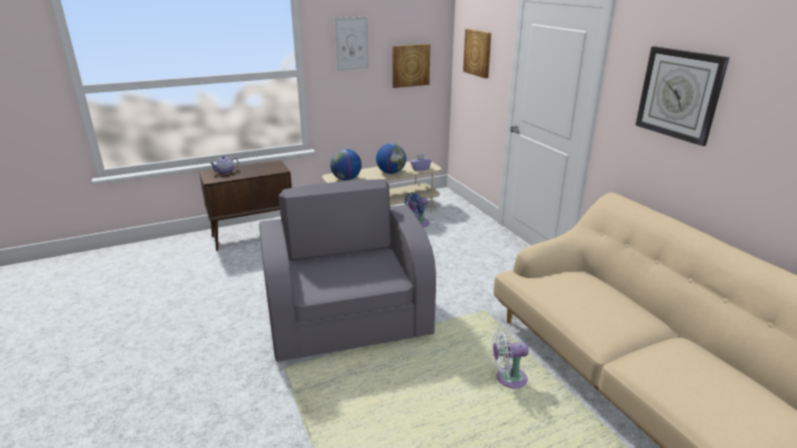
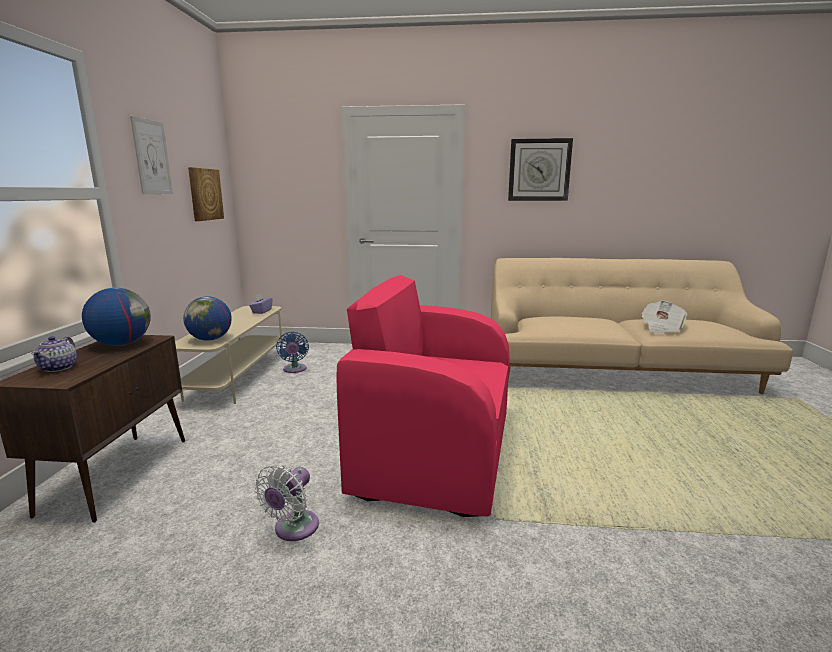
camera: 60 degrees left, 10 degrees down
grey armchair [259,179,436,362] -> pink armchair [337,275,510,517]
globe [376,143,406,174] -> globe moved to [82,288,151,346]
picture [463,29,491,78] -> none
white fan [492,330,528,388] -> white fan moved to [254,465,319,541]
none -> newspaper [641,301,688,334]

